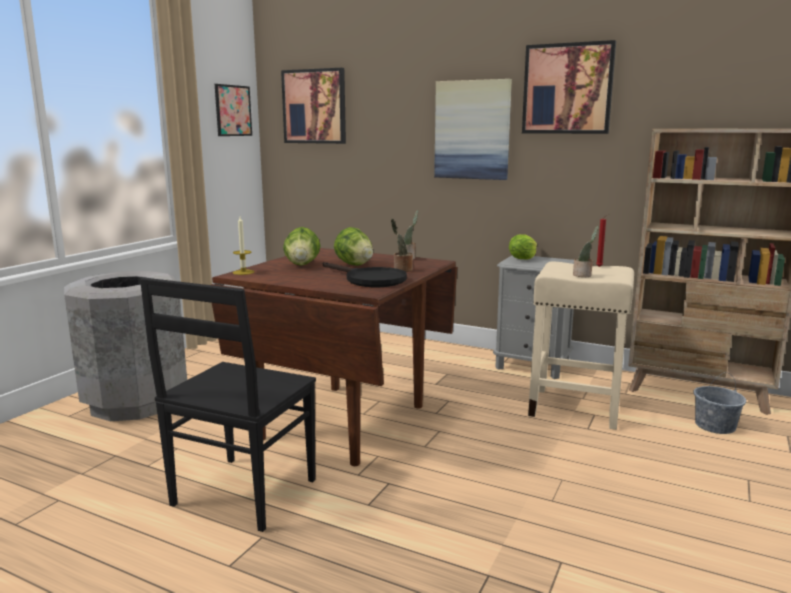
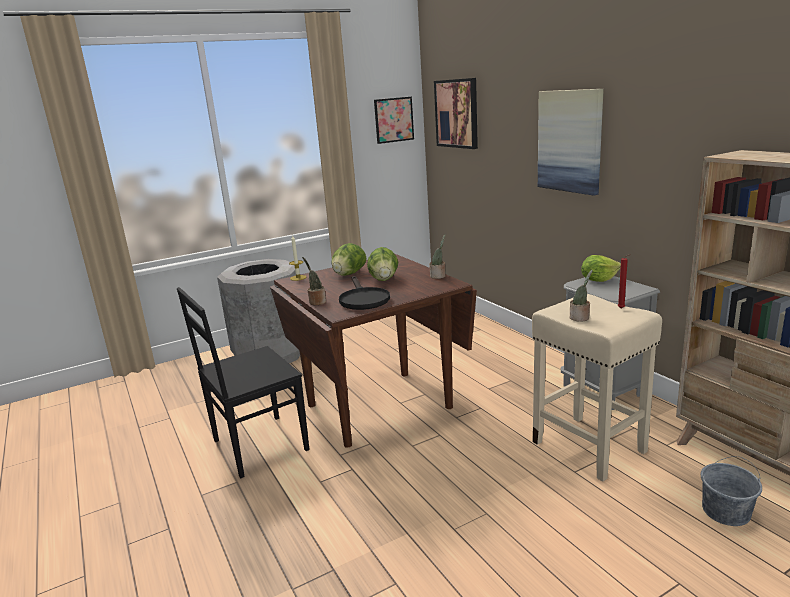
camera: 35 degrees right, 5 degrees up
potted plant [391,219,413,272] -> potted plant moved to [302,257,326,305]
picture [522,40,616,134] -> none

